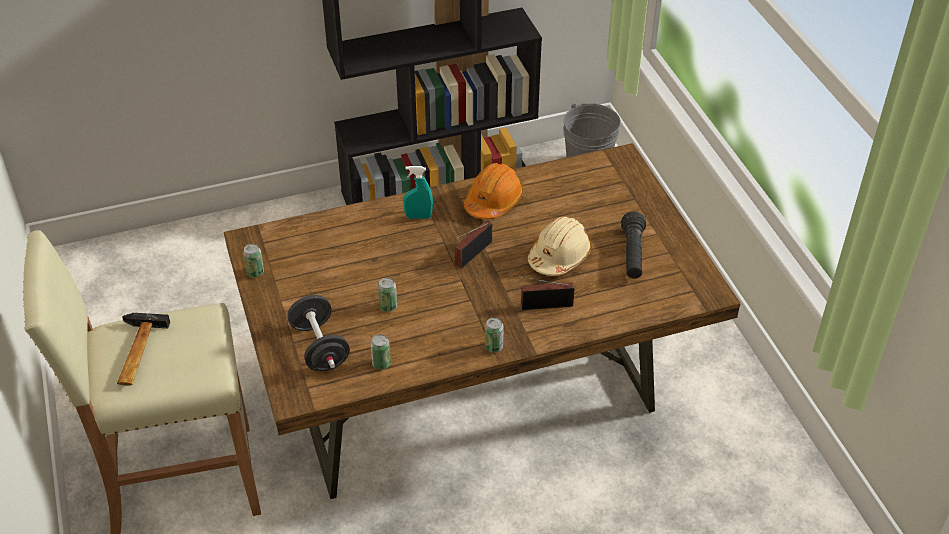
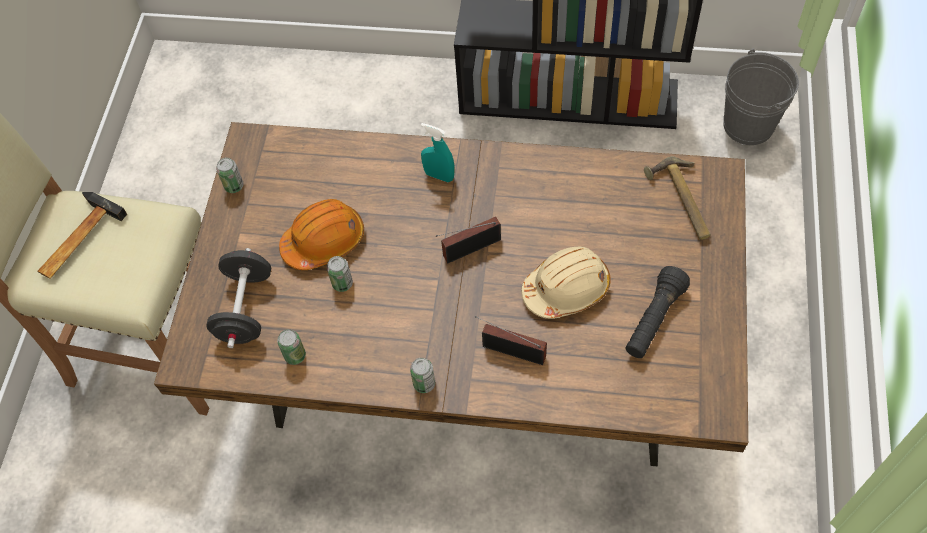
camera: 30 degrees right, 15 degrees up
orange hard hat [464,163,523,219] -> orange hard hat moved to [279,199,364,270]
none -> hammer [644,156,711,240]

